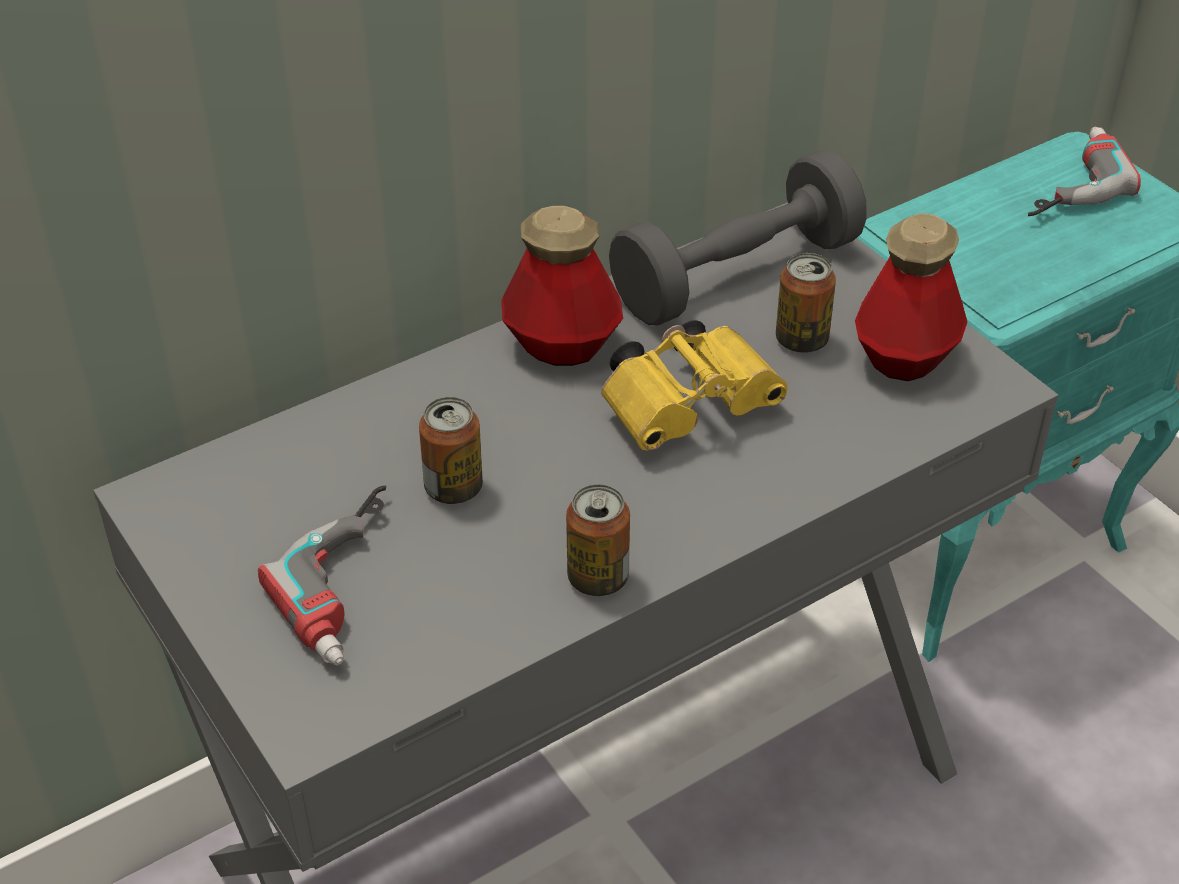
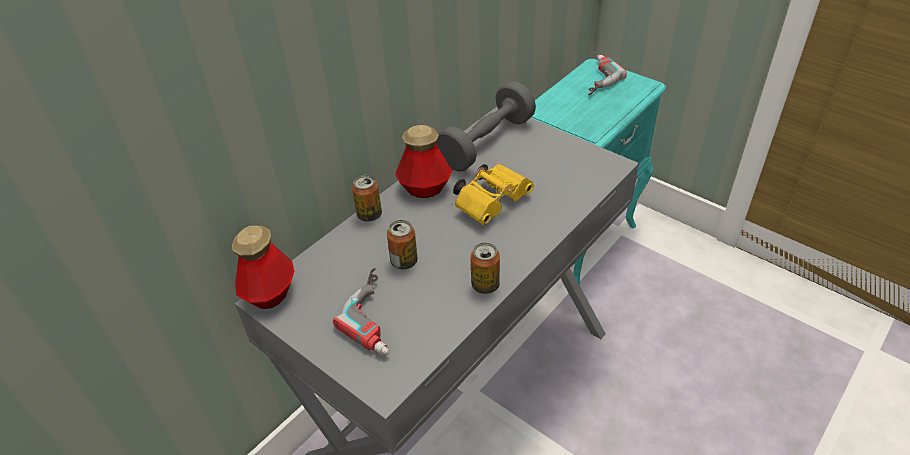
camera: 15 degrees left, 0 degrees up
can [776,253,836,353] -> can moved to [352,175,382,222]
bottle [855,213,967,381] -> bottle moved to [232,226,294,309]

